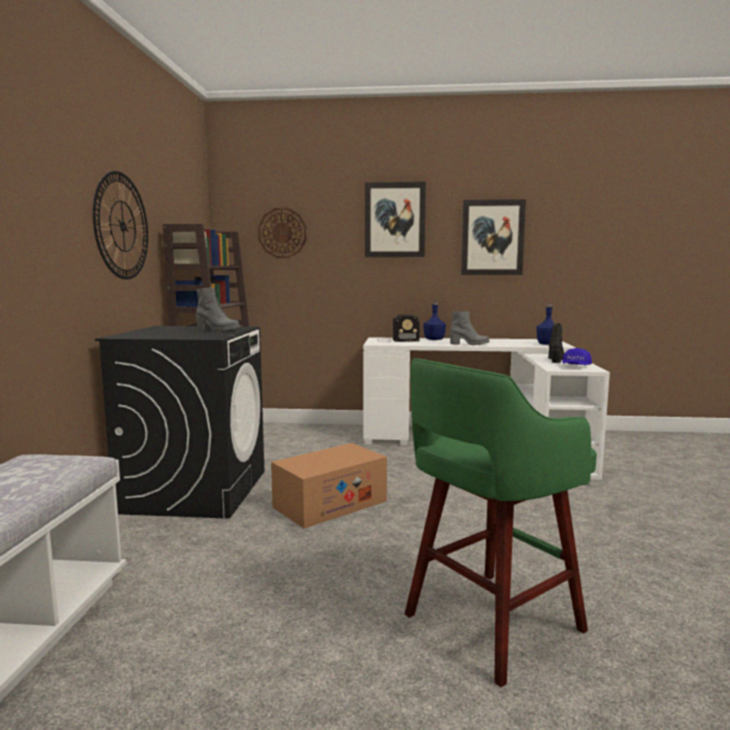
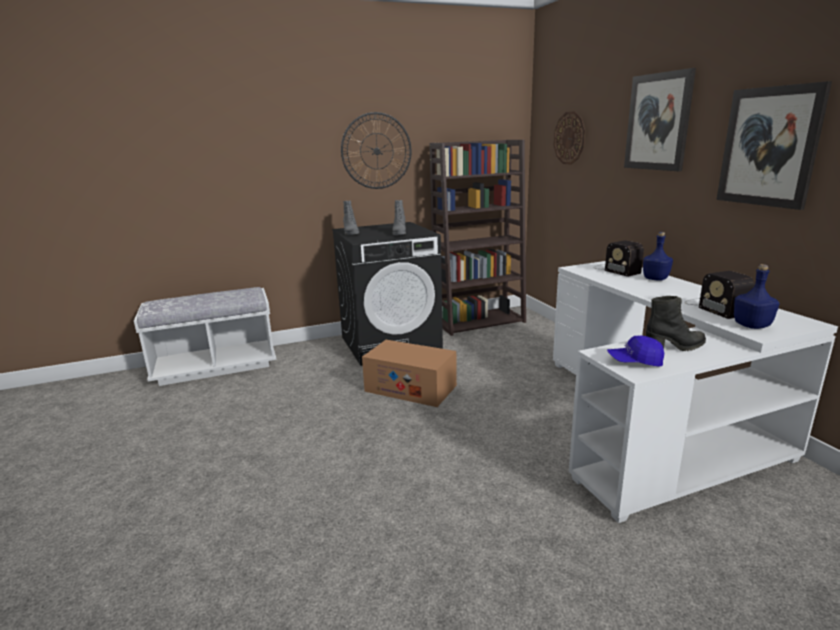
camera: 65 degrees right, 10 degrees up
green stool [405,358,597,687] -> none
grey boot [450,311,489,345] -> grey boot moved to [343,200,359,235]
none -> radio [685,271,754,319]

